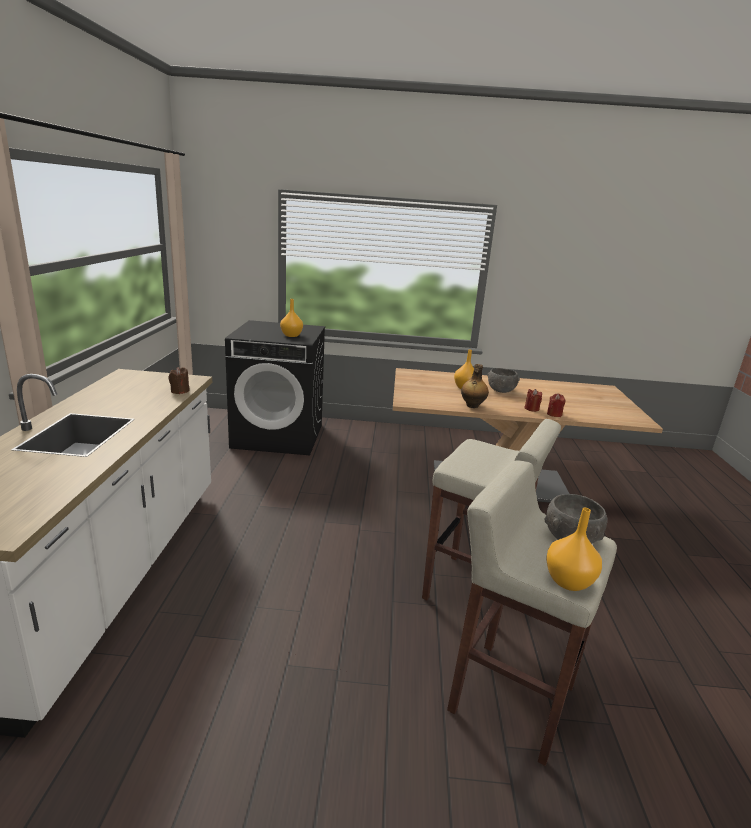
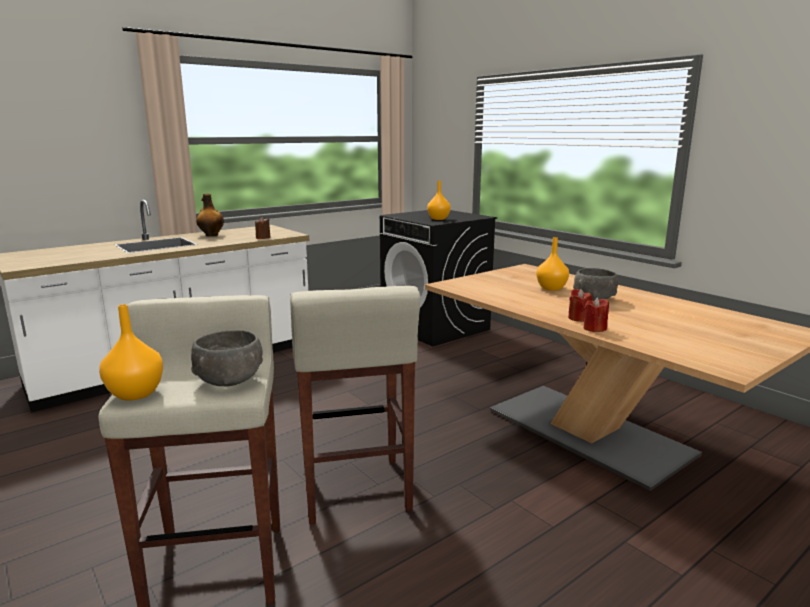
camera: 50 degrees right, 5 degrees down
bottle [461,364,489,408] -> bottle moved to [196,194,224,236]

